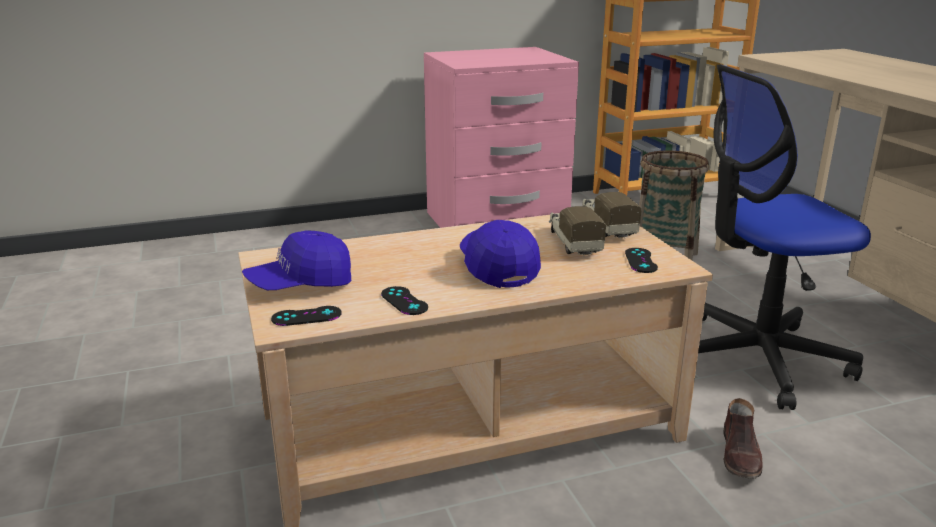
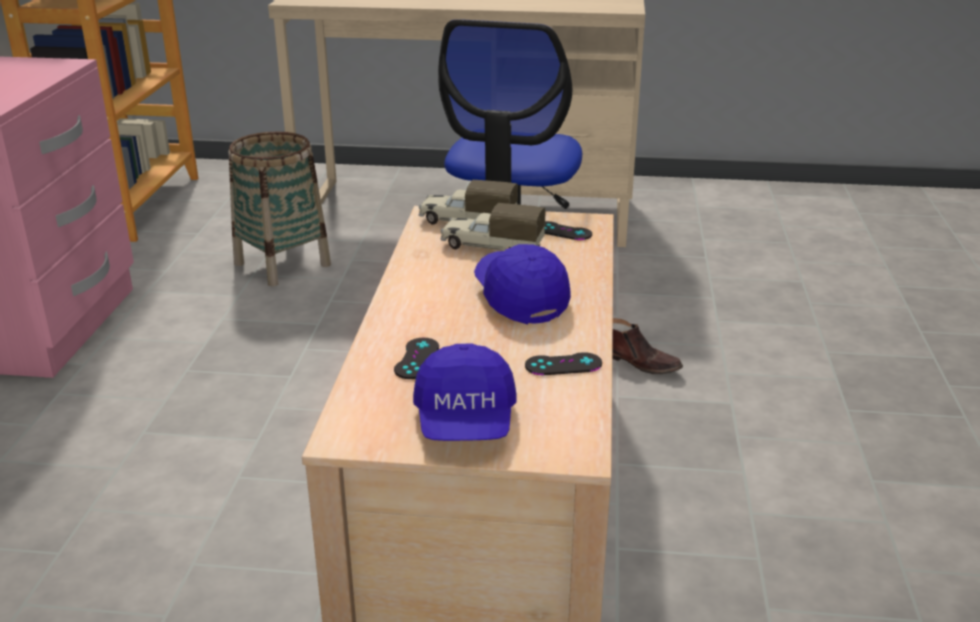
camera: 65 degrees left, 5 degrees up
black game controller [271,306,342,326] -> black game controller moved to [394,338,439,379]
blue cap [460,220,541,288] -> blue cap turned 60 degrees clockwise [474,244,571,324]

